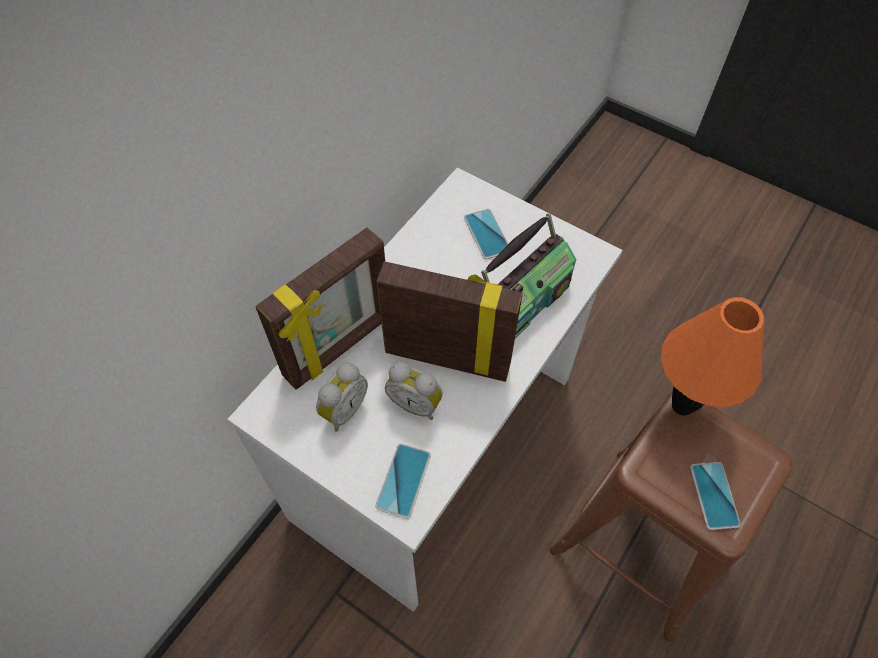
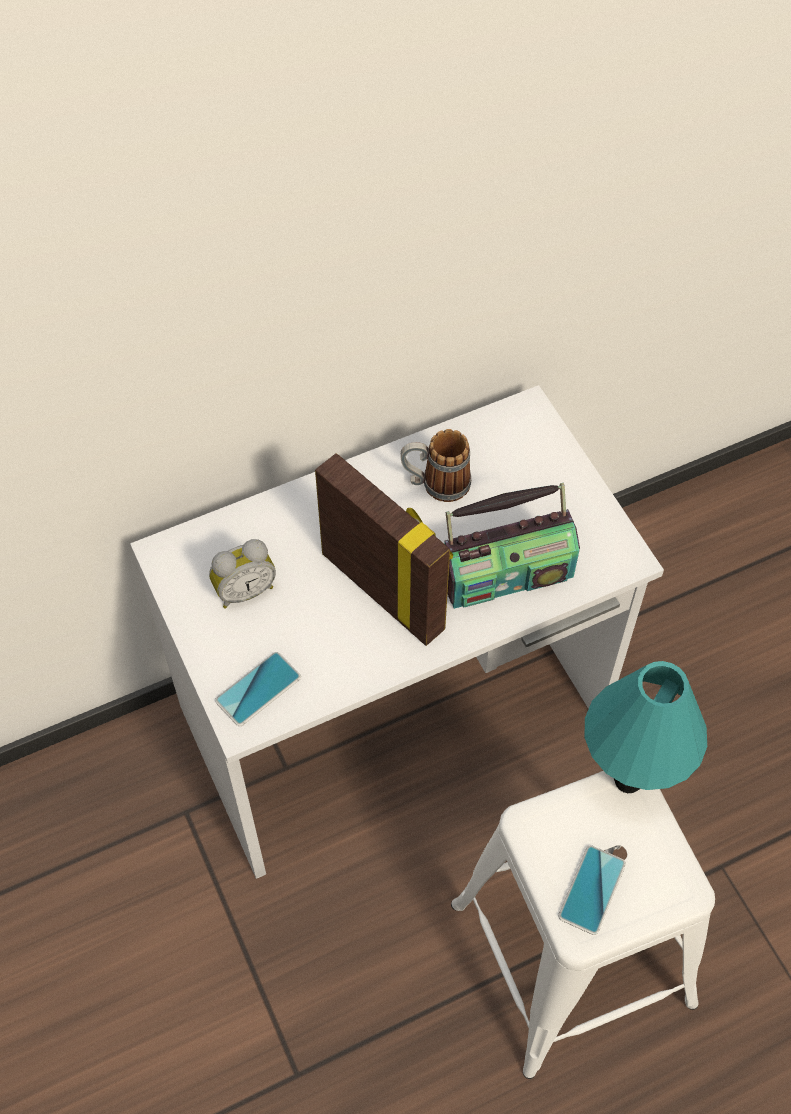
camera: 30 degrees right, 0 degrees up
picture frame [255,228,385,390] -> none
alarm clock [385,362,443,420] -> none
phone [464,209,508,259] -> none
brown stool [550,392,792,641] -> white stool [451,771,715,1079]
orange table lamp [661,297,764,415] -> turquoise table lamp [585,661,707,793]
none -> mug [401,429,471,502]

